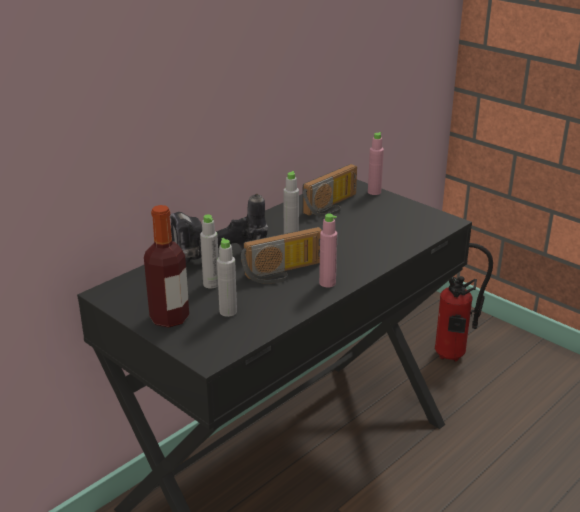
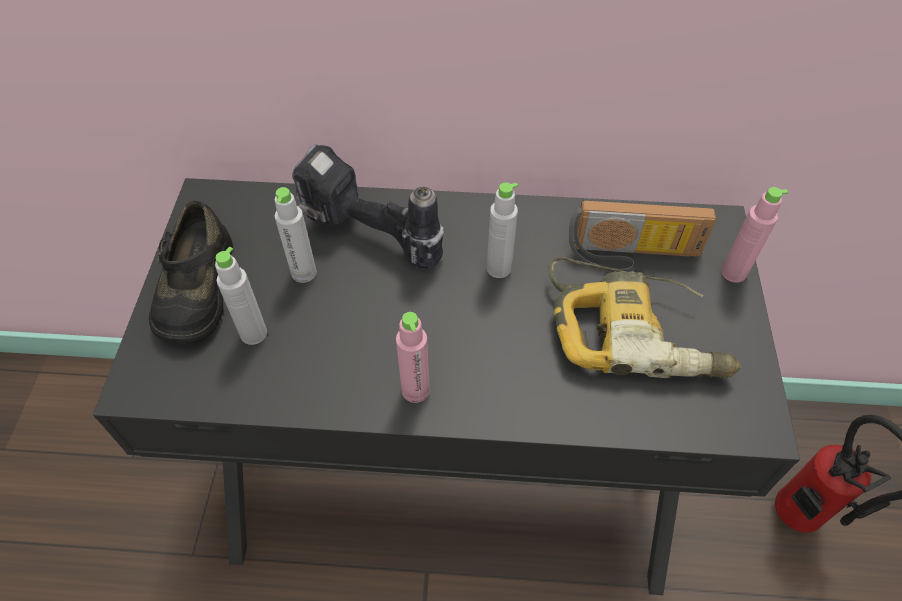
camera: 50 degrees right, 25 degrees up
bottle [144,205,189,328] -> black shoe [149,201,233,344]
radio [241,227,322,284] -> none
none -> power drill [549,257,741,378]

